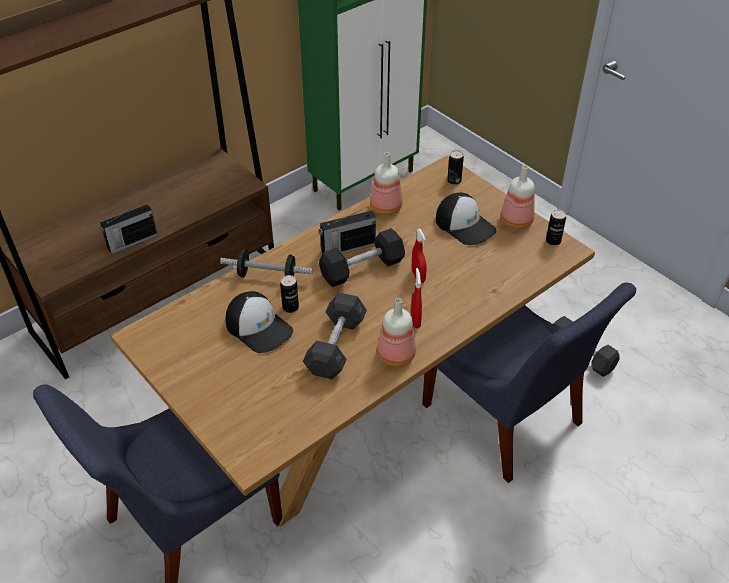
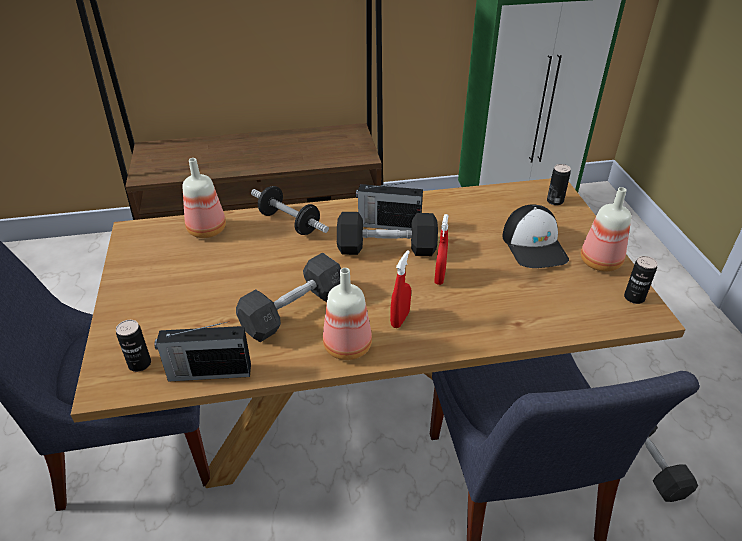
camera: 30 degrees right, 5 degrees down
radio [100,203,158,254] -> radio moved to [155,321,251,382]
cap [226,291,293,353] -> none
can [280,275,299,313] -> can moved to [116,320,151,372]
bottle [370,152,403,215] -> bottle moved to [183,158,226,238]

